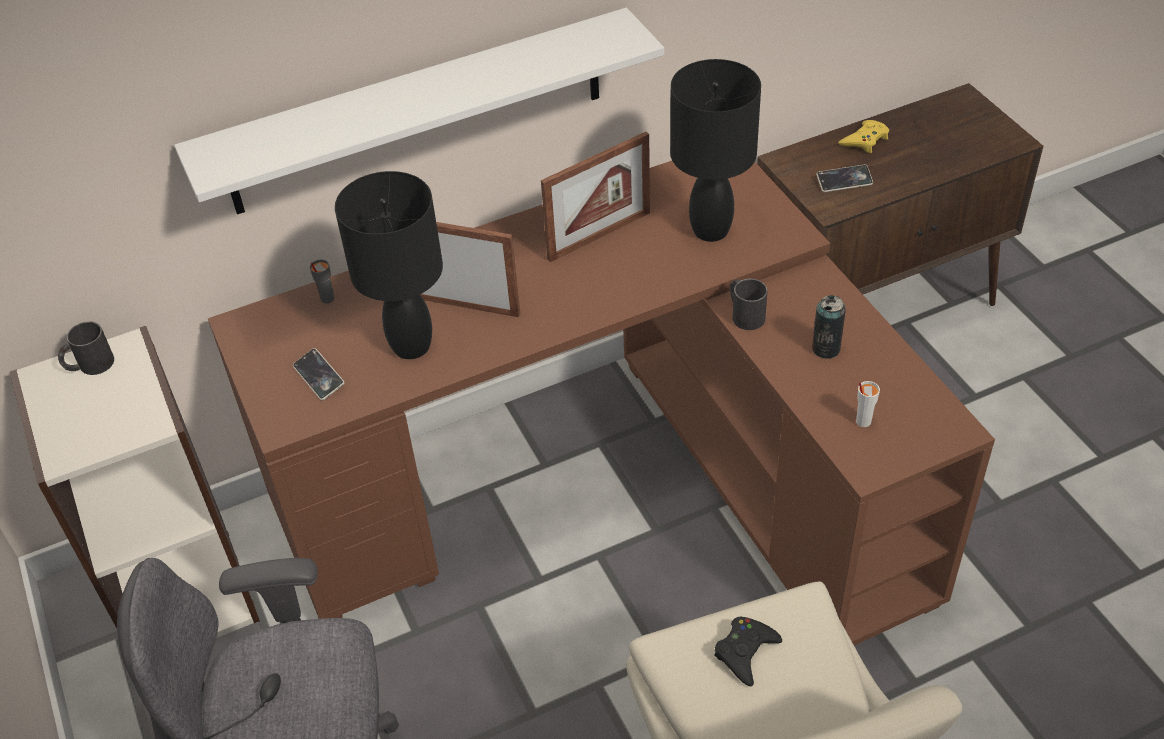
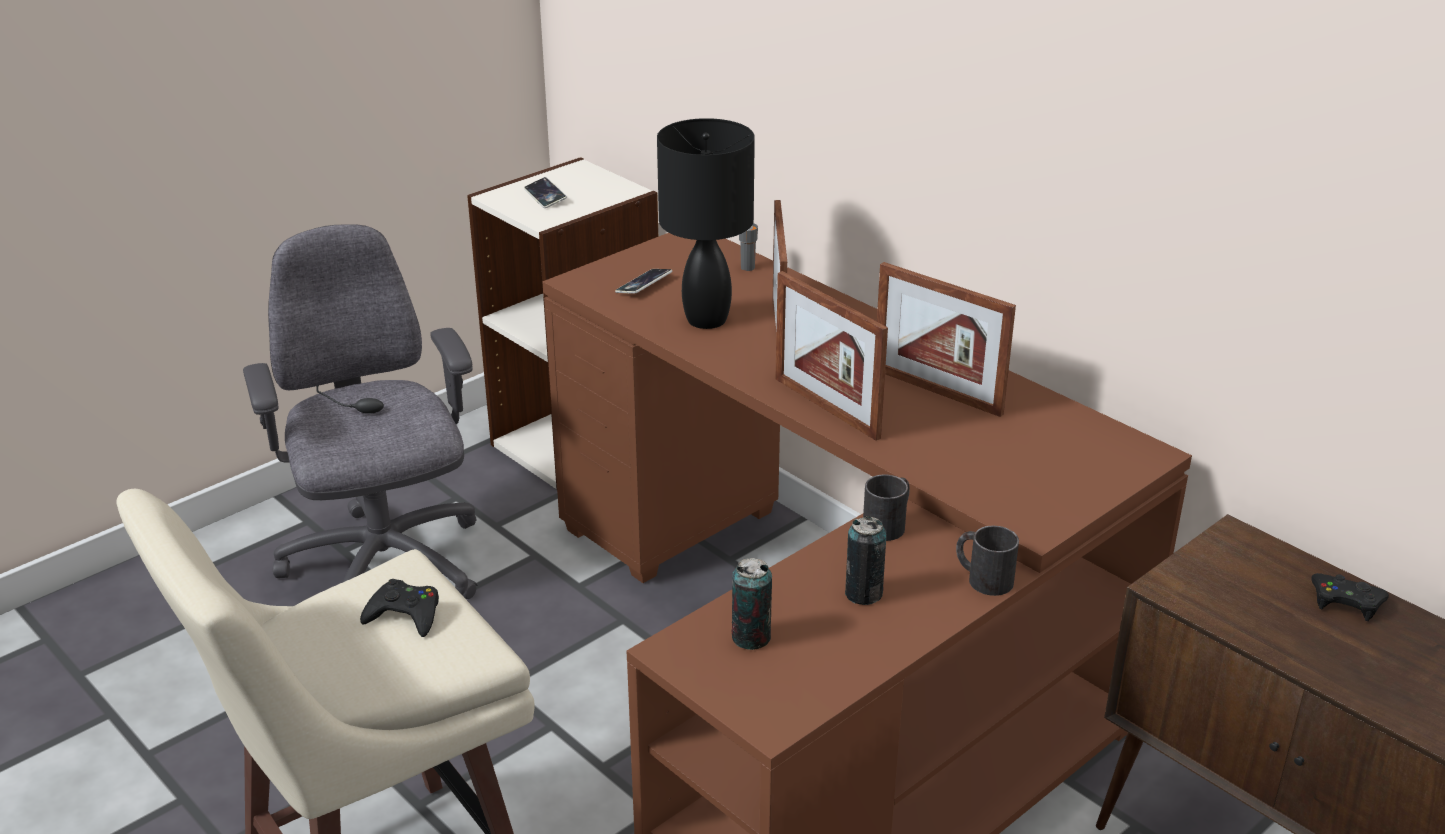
camera: 70 degrees right, 15 degrees down
black mug [58,321,114,375] -> black mug moved to [956,526,1019,596]
white shelf [174,8,664,214] -> none
black table lamp [670,59,761,242] -> none
phone [817,165,873,192] -> phone moved to [524,177,567,208]
yellow game controller [838,120,889,153] -> black game controller [1312,573,1389,621]
white cup [856,381,880,427] -> can [732,558,772,650]
none -> picture frame [775,271,888,441]

